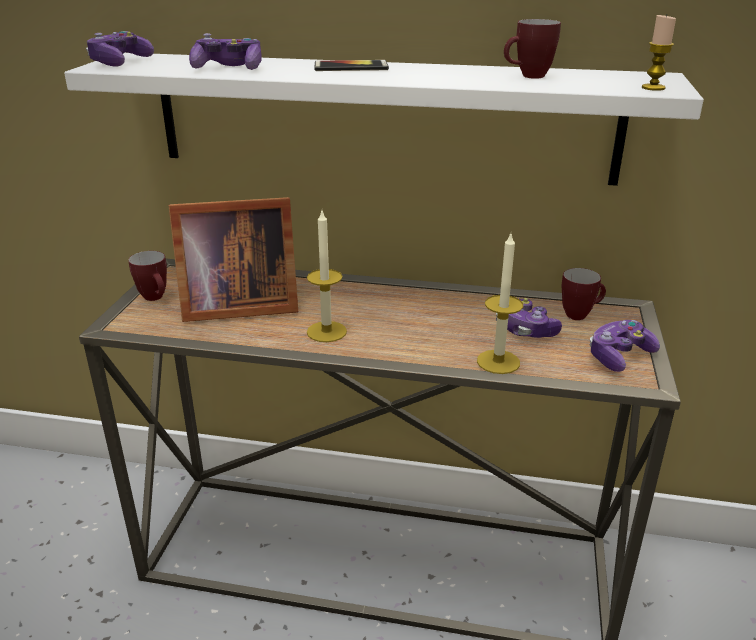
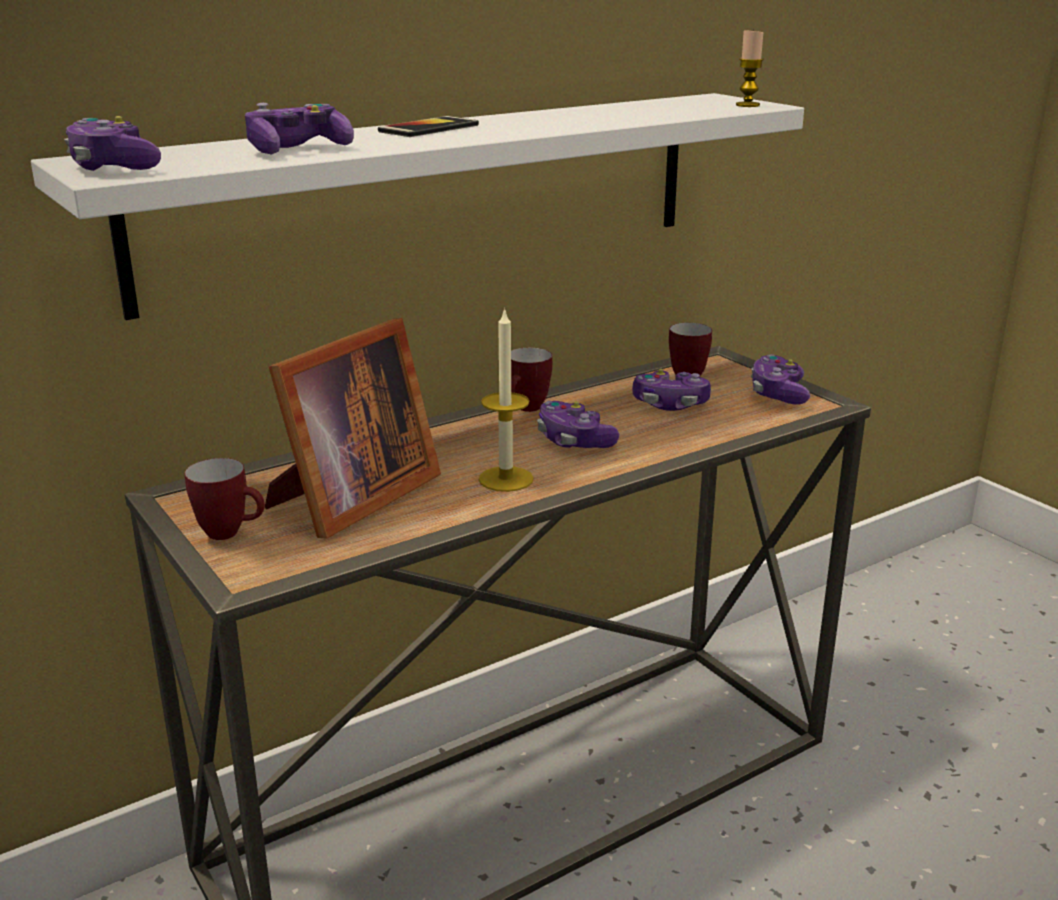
camera: 45 degrees left, 5 degrees down
candle [477,234,523,374] -> none
mug [504,19,561,79] -> mug moved to [511,348,552,412]
none -> game controller [537,401,619,448]

